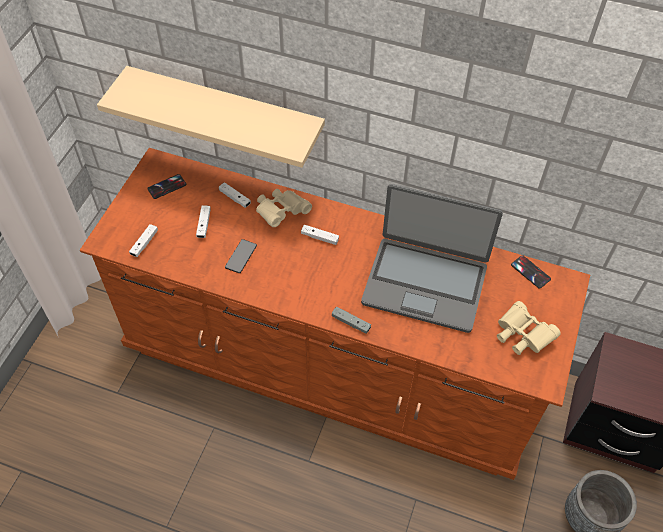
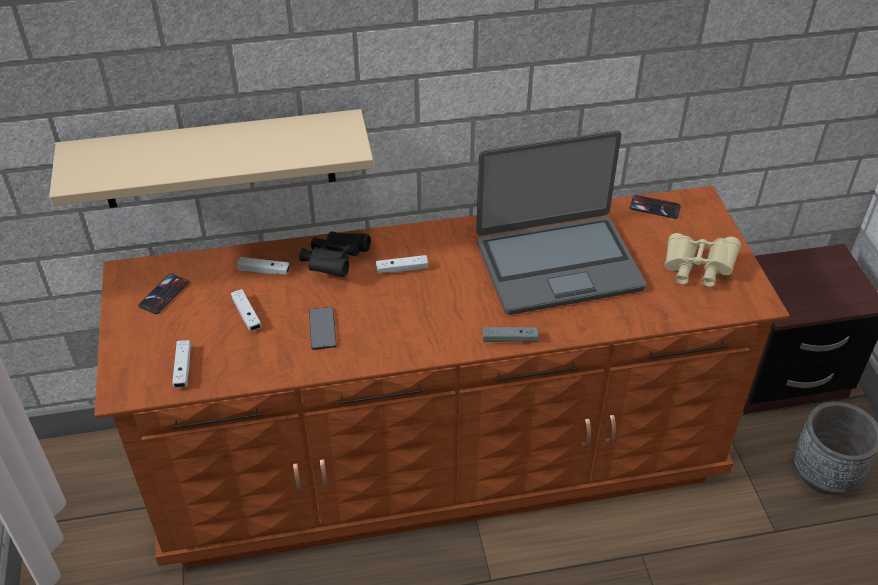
camera: 30 degrees left, 10 degrees down
beige binoculars [256,189,312,227] -> black binoculars [299,231,371,277]

